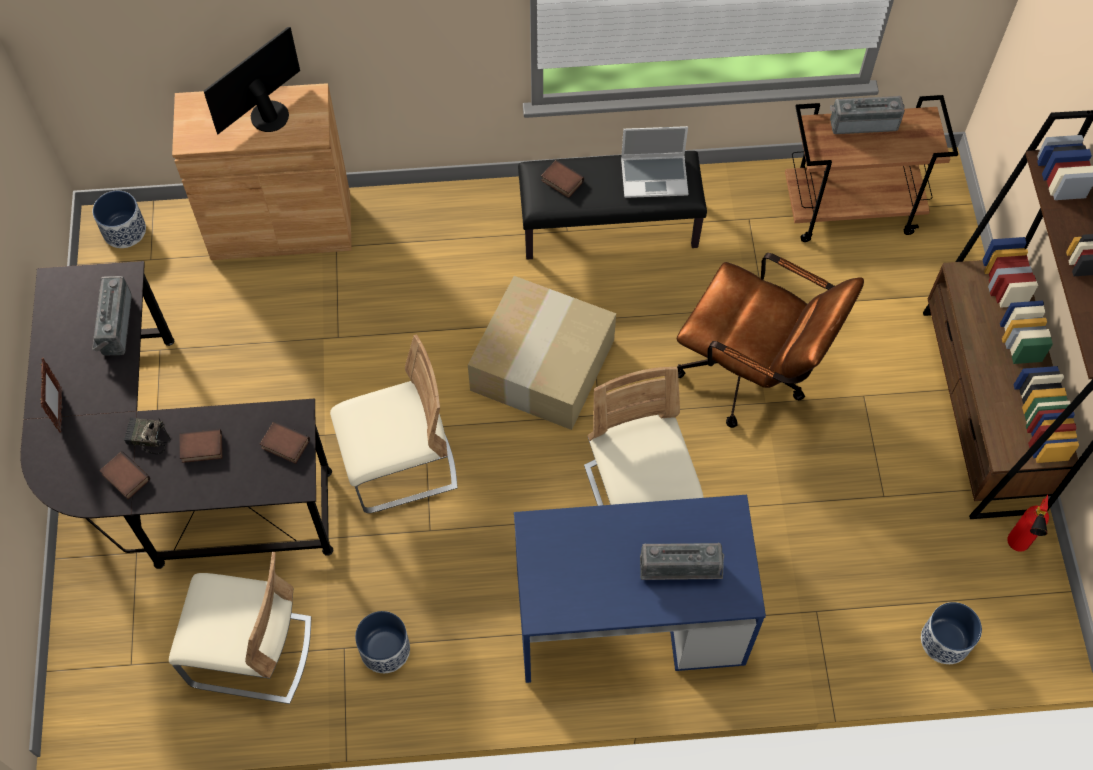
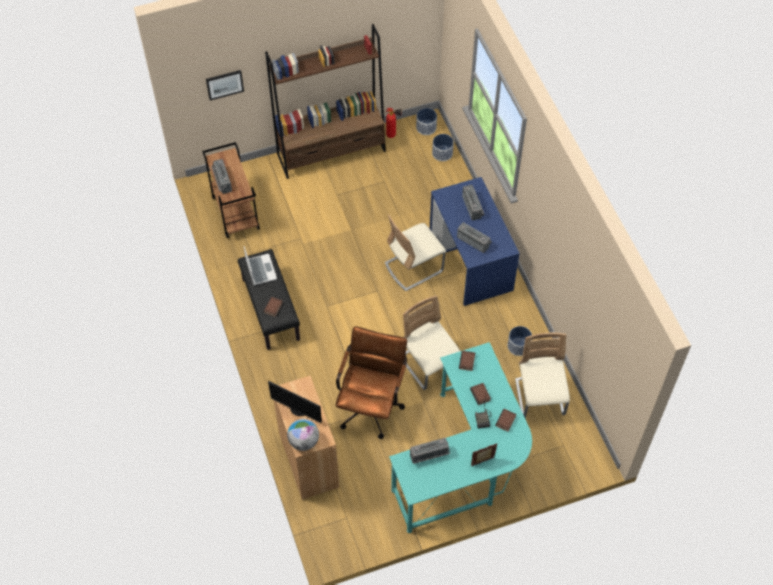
camera: 105 degrees left, 5 degrees down
black desk [20,261,333,569] -> turquoise desk [389,342,532,533]
planter [93,191,146,248] -> planter moved to [416,108,437,135]
cardboard box [468,276,616,430] -> none
brown office chair [677,253,864,428] -> brown office chair moved to [336,326,407,439]
none -> picture [206,70,244,101]
none -> globe [287,419,319,451]
none -> radio [457,222,492,253]

